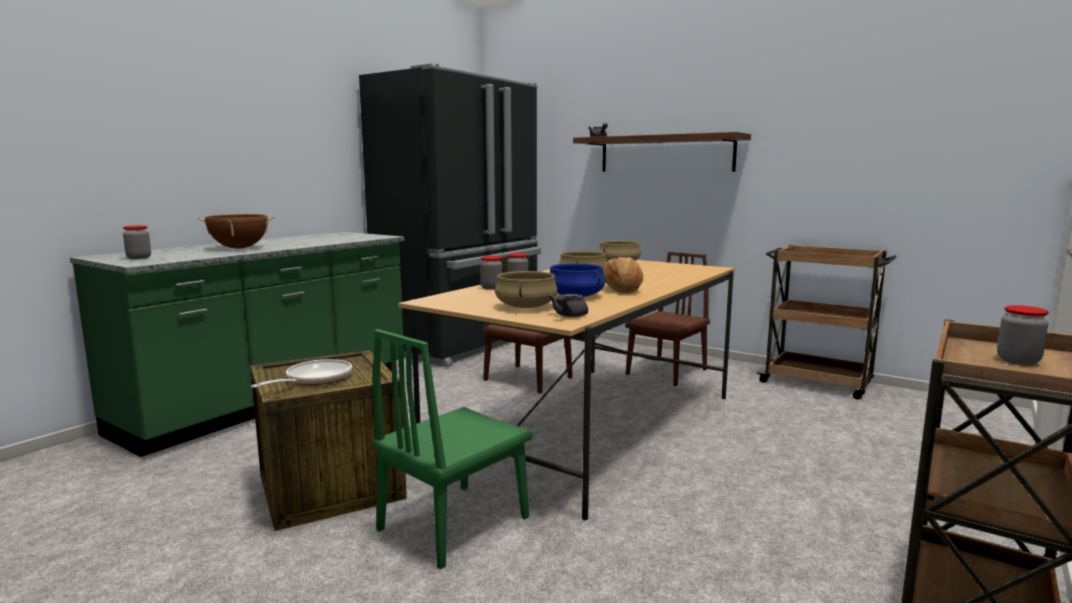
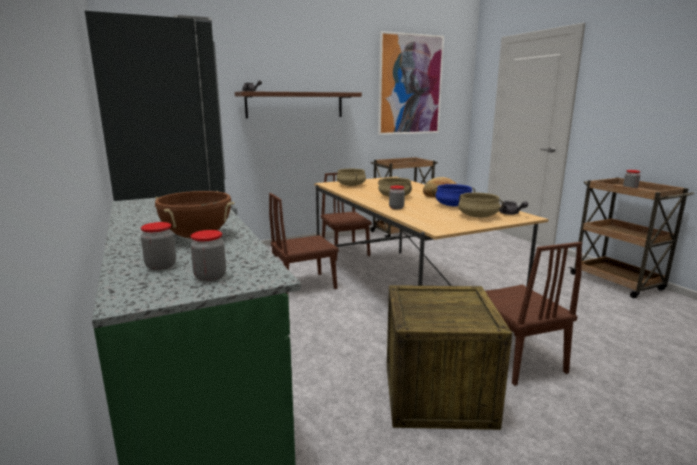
camera: 60 degrees left, 5 degrees up
frying pan [251,359,352,388] -> none
green chair [372,329,532,569] -> brown chair [485,242,582,386]
jar [480,256,502,290] -> jar moved to [141,222,176,270]
none -> picture [378,31,444,135]

